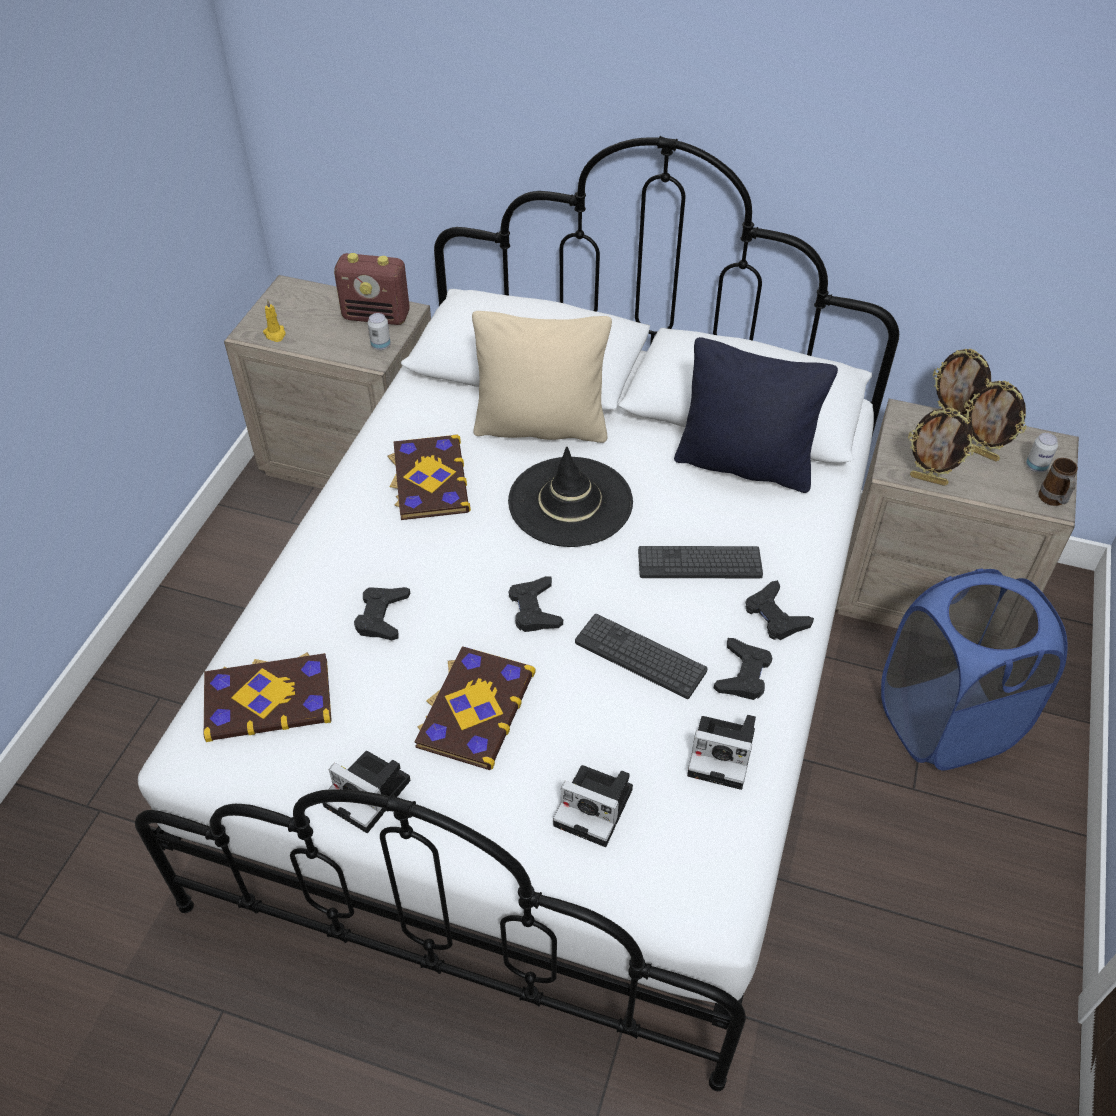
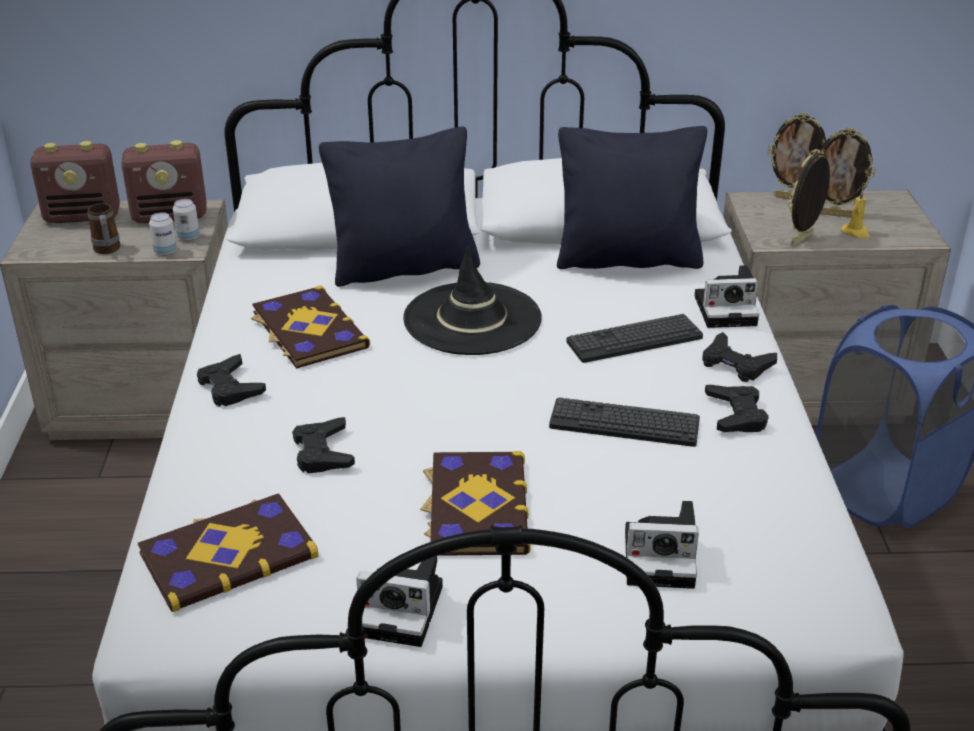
camera: 20 degrees left, 15 degrees down
yellow candle [263,299,286,342] -> yellow candle moved to [841,189,870,238]
beige pillow [472,311,612,443] -> black pillow [319,127,480,287]
black game controller [509,576,563,632] -> black game controller moved to [197,354,266,407]
camera [687,715,756,790] -> camera moved to [695,265,759,328]
picture frame [908,408,975,486] -> picture frame turned 135 degrees clockwise [788,149,830,246]
can [1026,433,1058,472] -> can moved to [149,212,177,256]
mug [1038,458,1078,506] -> mug moved to [88,203,120,254]
none -> radio [30,141,120,223]

